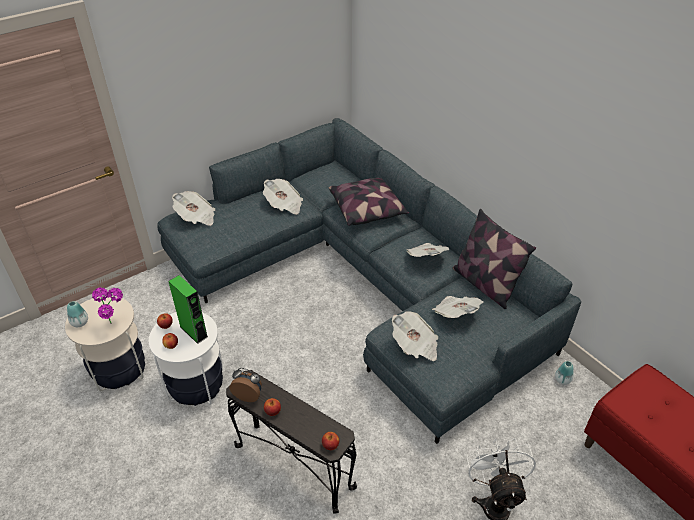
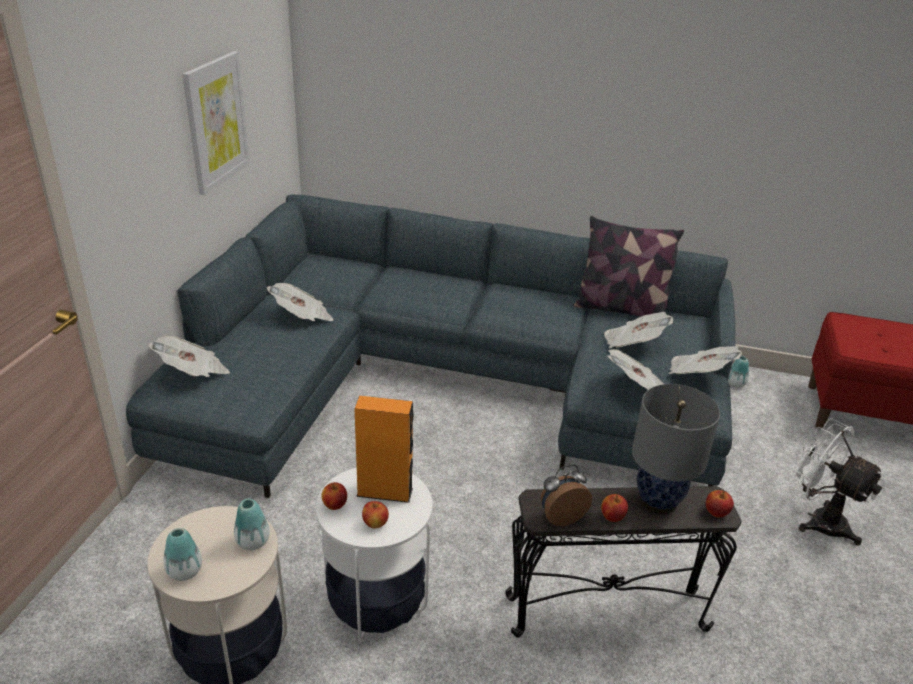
camera: 40 degrees left, 10 degrees down
potted plant [92,287,123,324] -> vase [234,499,270,550]
green speaker [168,275,208,344] -> orange speaker [354,396,413,503]
pillow [329,178,409,226] -> none
newspaper [407,243,449,257] -> newspaper moved to [669,346,742,374]
none -> picture [182,51,250,195]
none -> grey table lamp [632,384,720,514]

